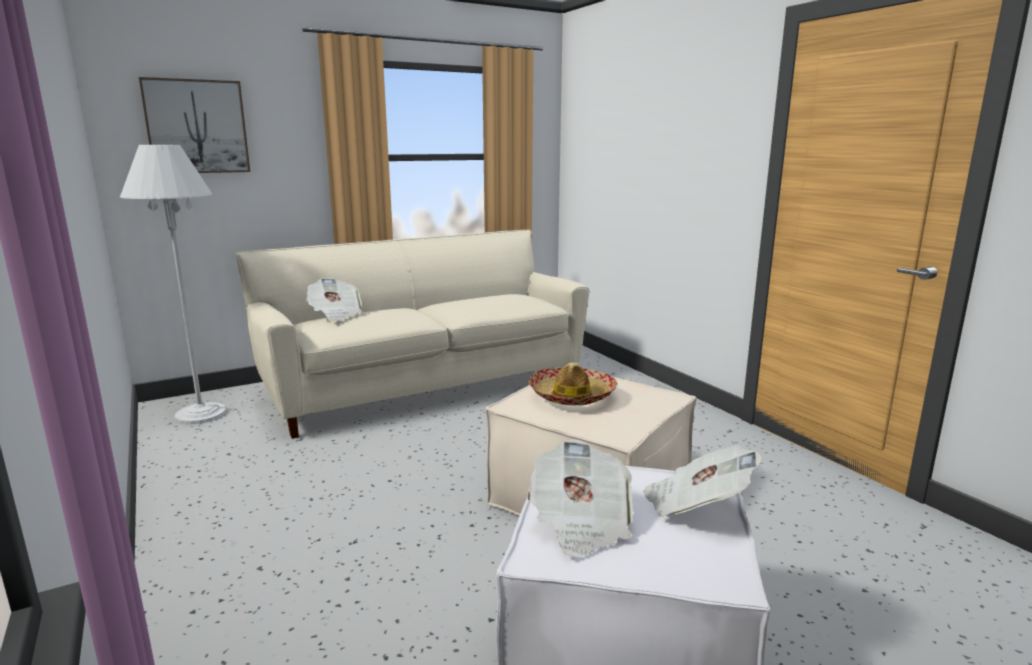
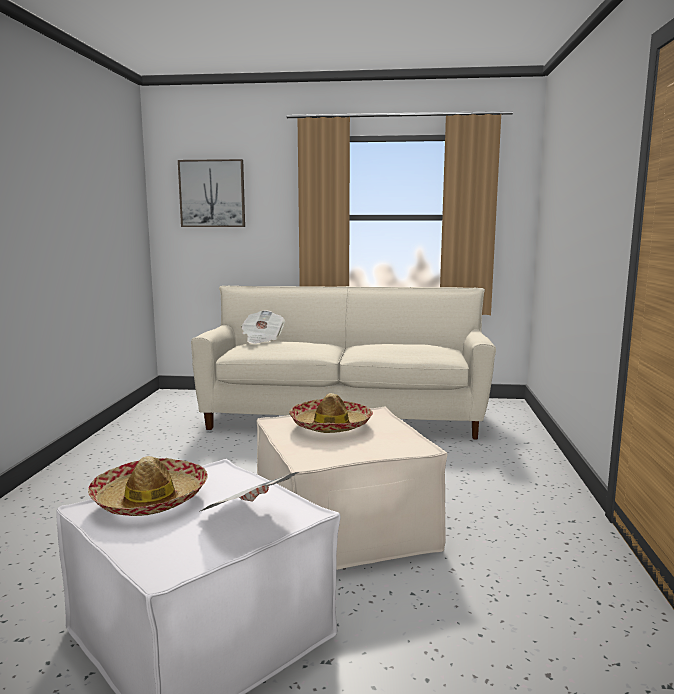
camera: 35 degrees right, 5 degrees down
white floor lamp [120,145,226,424] -> none
newspaper [527,439,633,557] -> hat [88,456,208,516]

